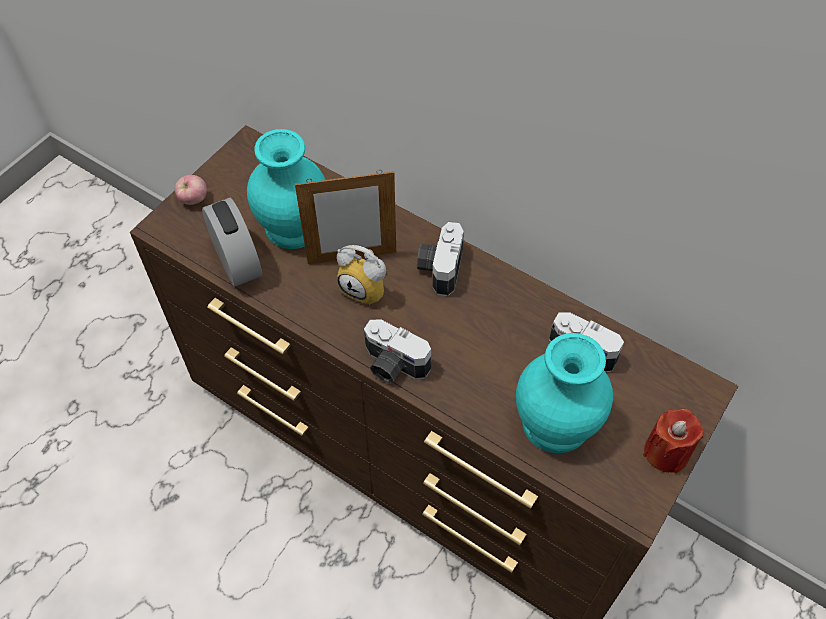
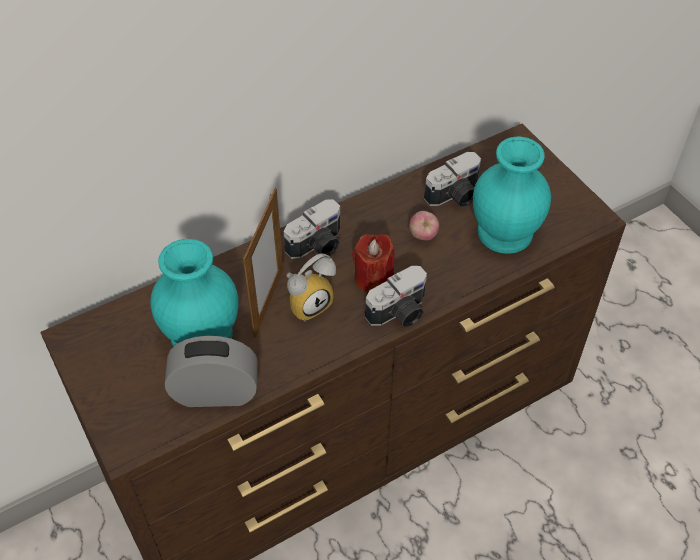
camera: 65 degrees left, 5 degrees down
apple [175,175,207,205] -> apple moved to [409,211,439,240]
camera [417,222,464,296] -> camera turned 75 degrees counterclockwise [284,199,340,259]
red candle [643,408,703,474] -> red candle moved to [352,234,395,293]

